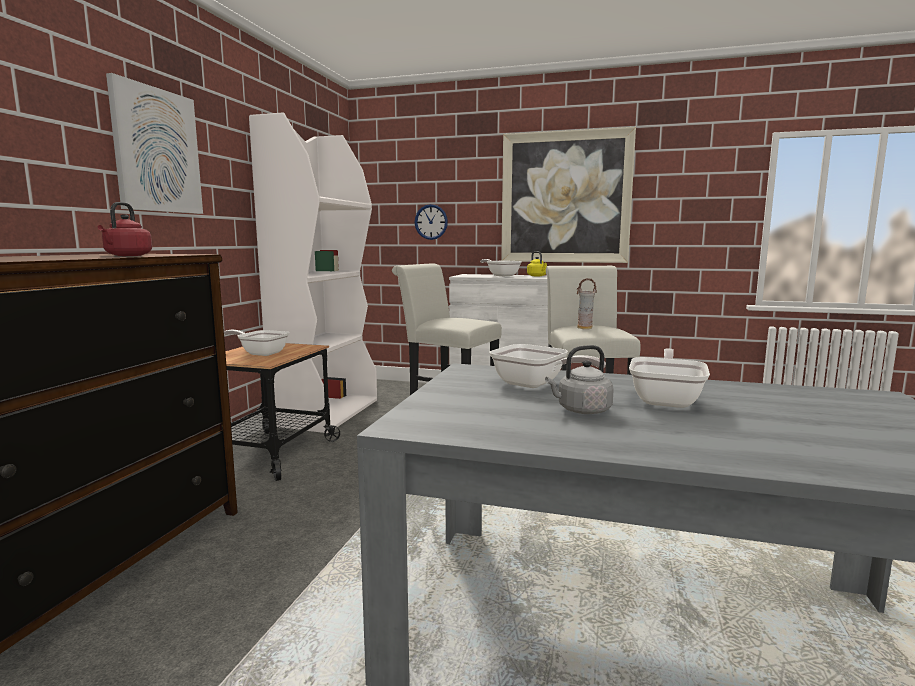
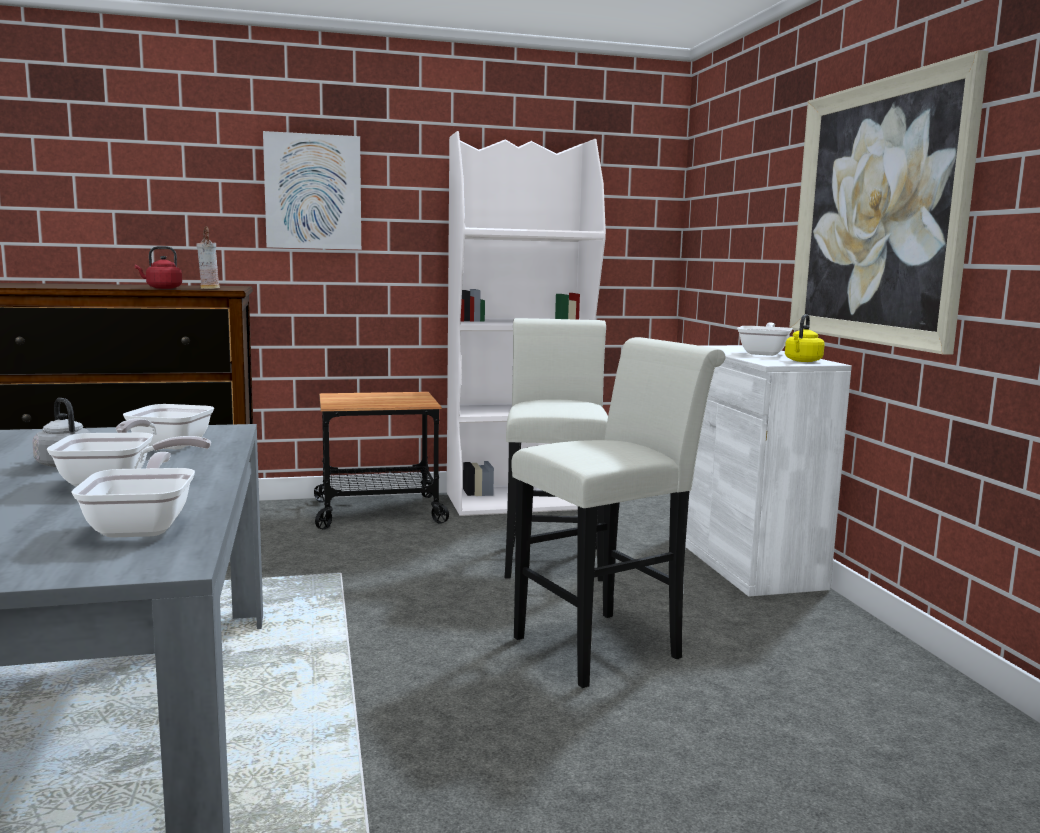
camera: 60 degrees right, 0 degrees up
frying pan [224,330,289,356] -> frying pan moved to [71,452,195,538]
wall clock [415,204,448,240] -> none
vase [576,278,597,330] -> vase moved to [196,226,220,289]

